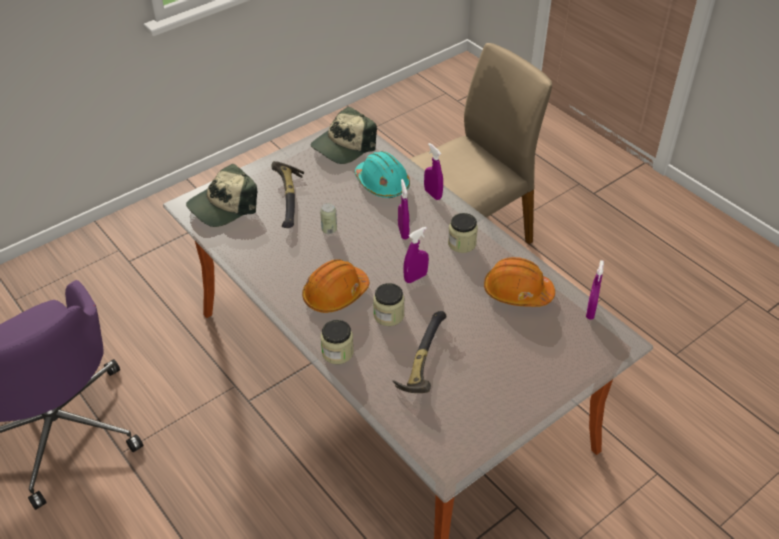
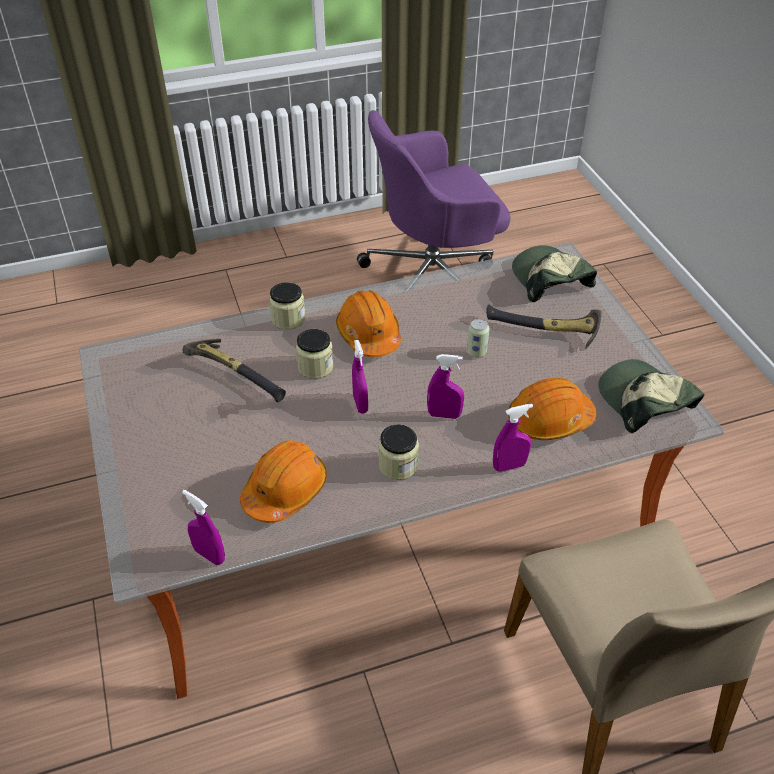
camera: 110 degrees right, 0 degrees up
turquoise hard hat [355,151,410,198] -> orange hard hat [508,377,596,440]

